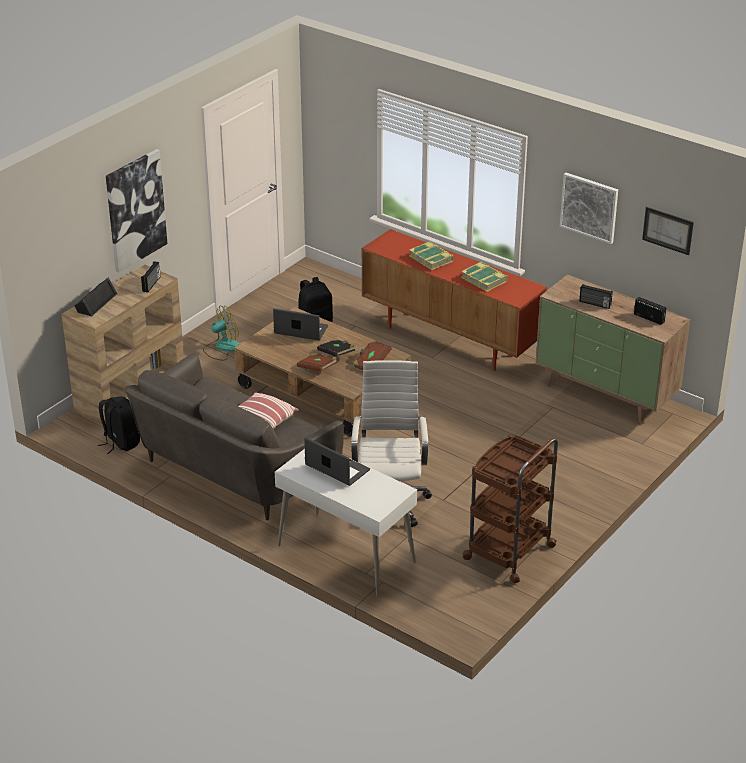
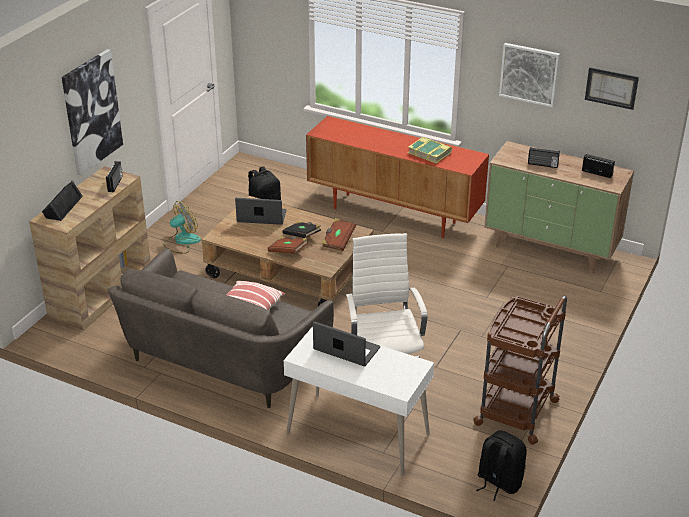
camera: 10 degrees left, 0 degrees up
black backpack [98,396,140,454] -> black backpack moved to [476,430,527,501]
book [409,241,454,270] -> none

